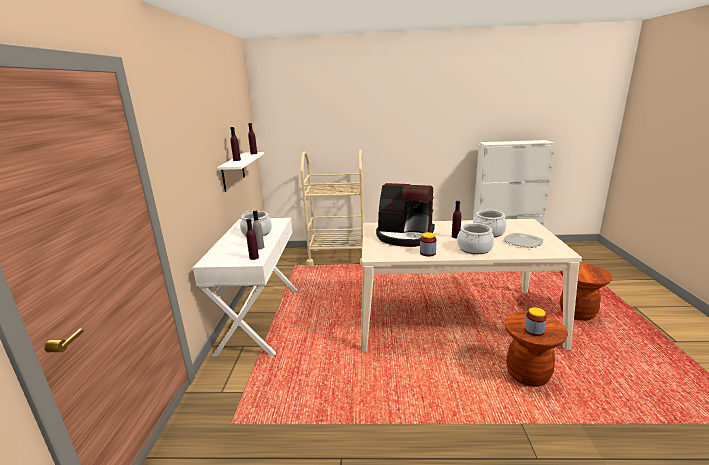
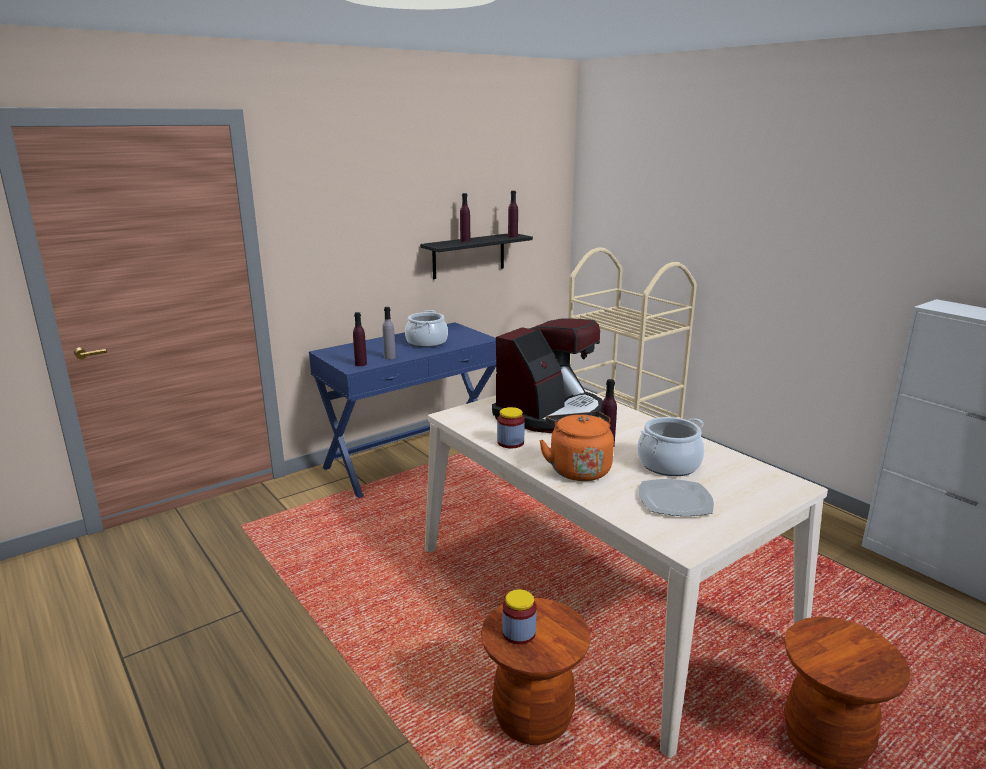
camera: 50 degrees right, 0 degrees up
white console table [193,218,297,356] -> blue console table [309,322,496,498]
white shelf [217,152,264,192] -> black shelf [420,233,533,279]
coffee machine [376,183,435,247] -> coffee machine turned 120 degrees counterclockwise [492,318,603,433]
cooking pot [457,221,494,254] -> orange kettle [539,412,614,481]

